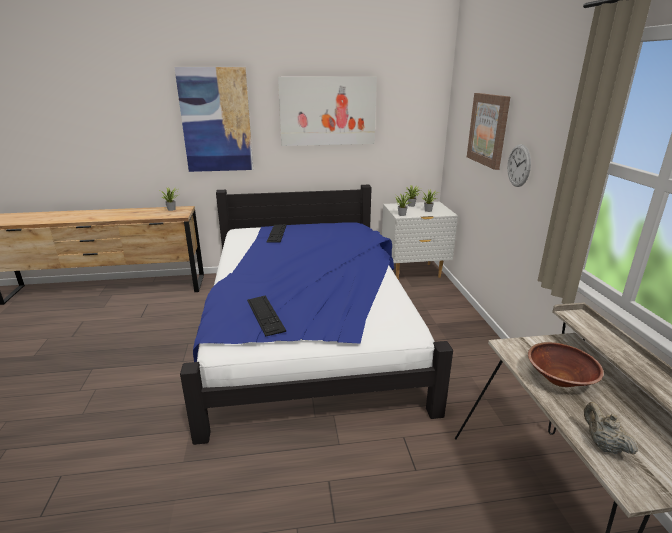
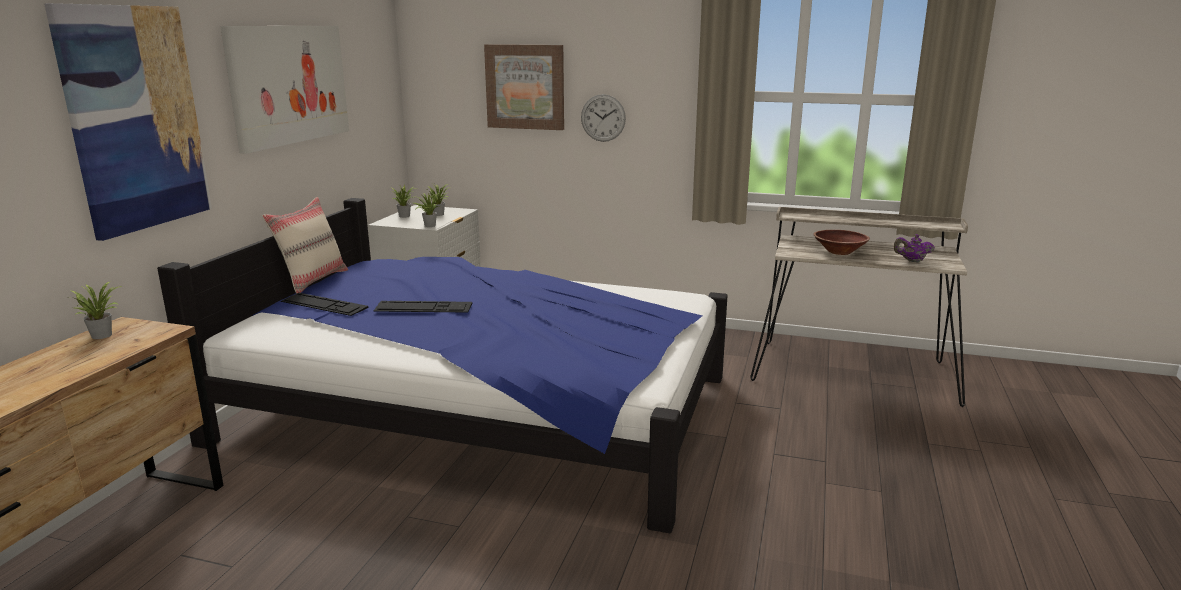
camera: 65 degrees left, 5 degrees down
keyboard [247,295,286,337] -> keyboard moved to [374,301,472,313]
beige teapot [584,402,638,454] -> purple teapot [893,234,935,262]
none -> beige pillow [262,197,348,294]

